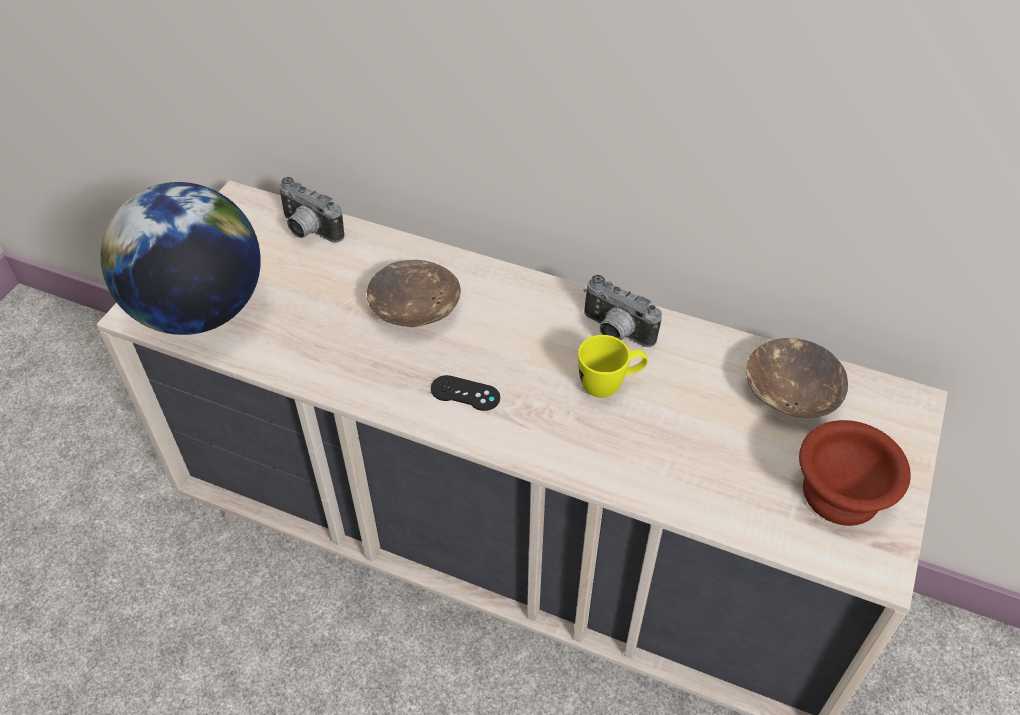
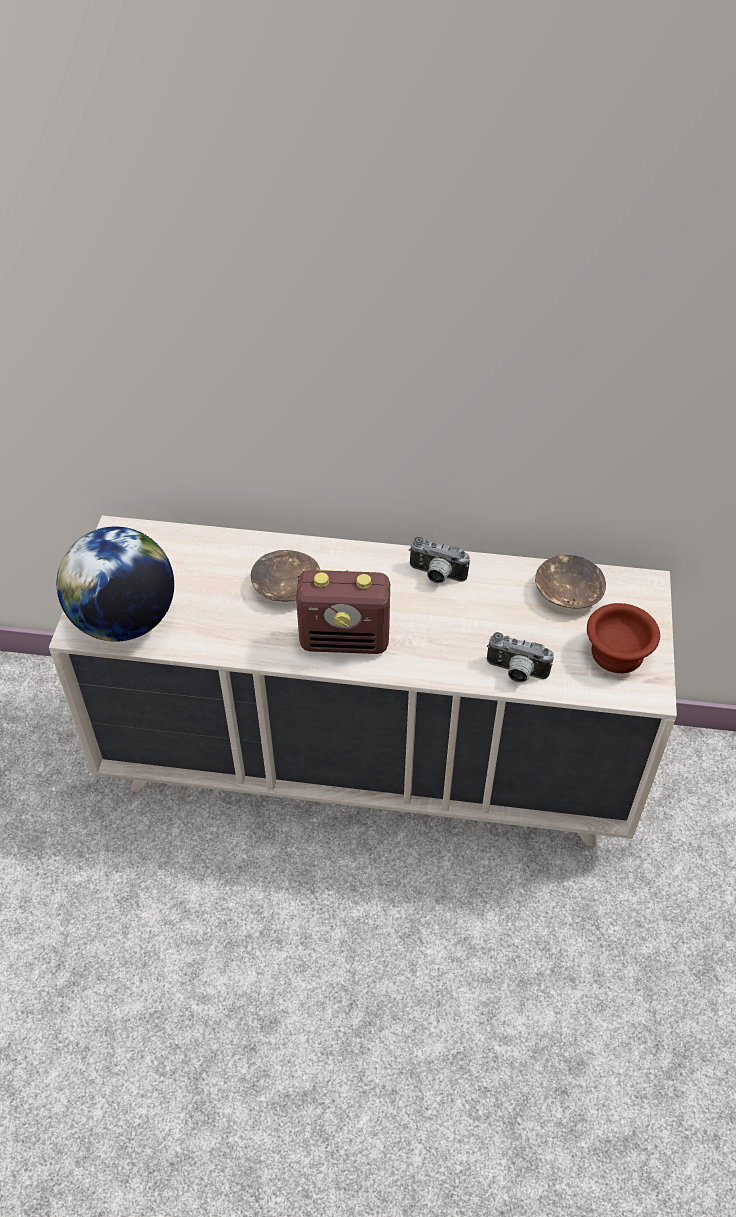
camera: 15 degrees left, 0 degrees up
camera [278,177,344,243] -> camera moved to [487,632,554,683]
black game controller [431,375,500,411] -> radio [296,570,390,654]
yellow mug [578,335,648,398] -> none

